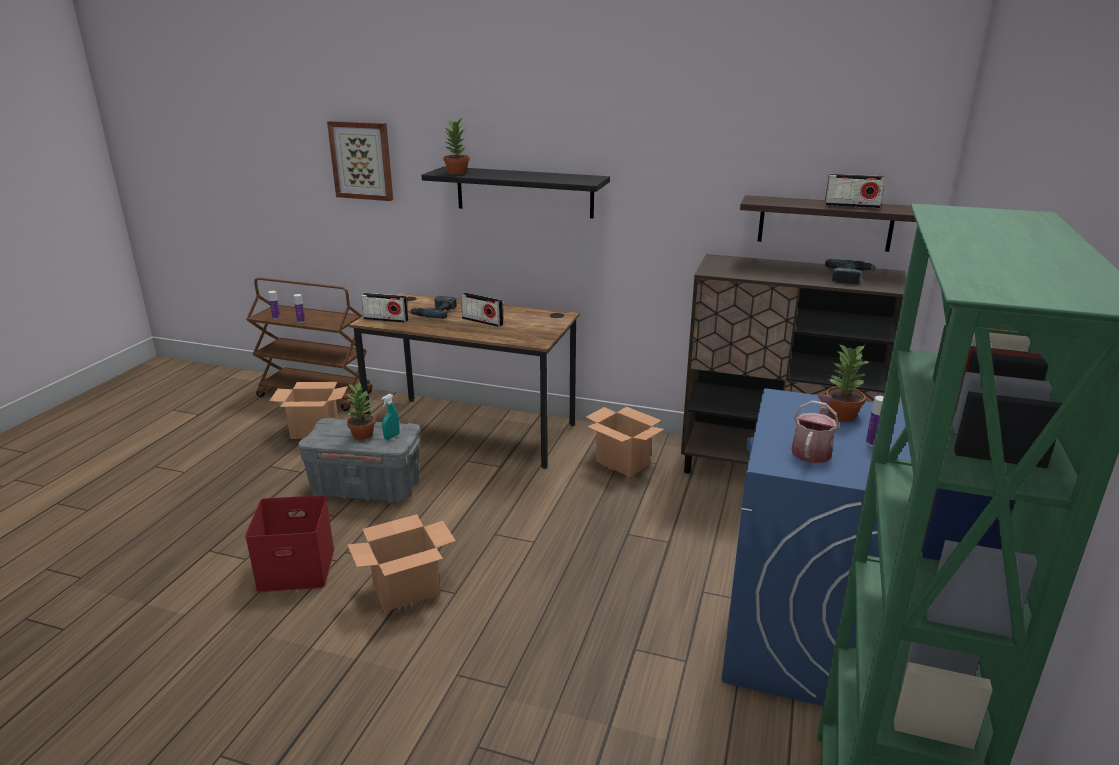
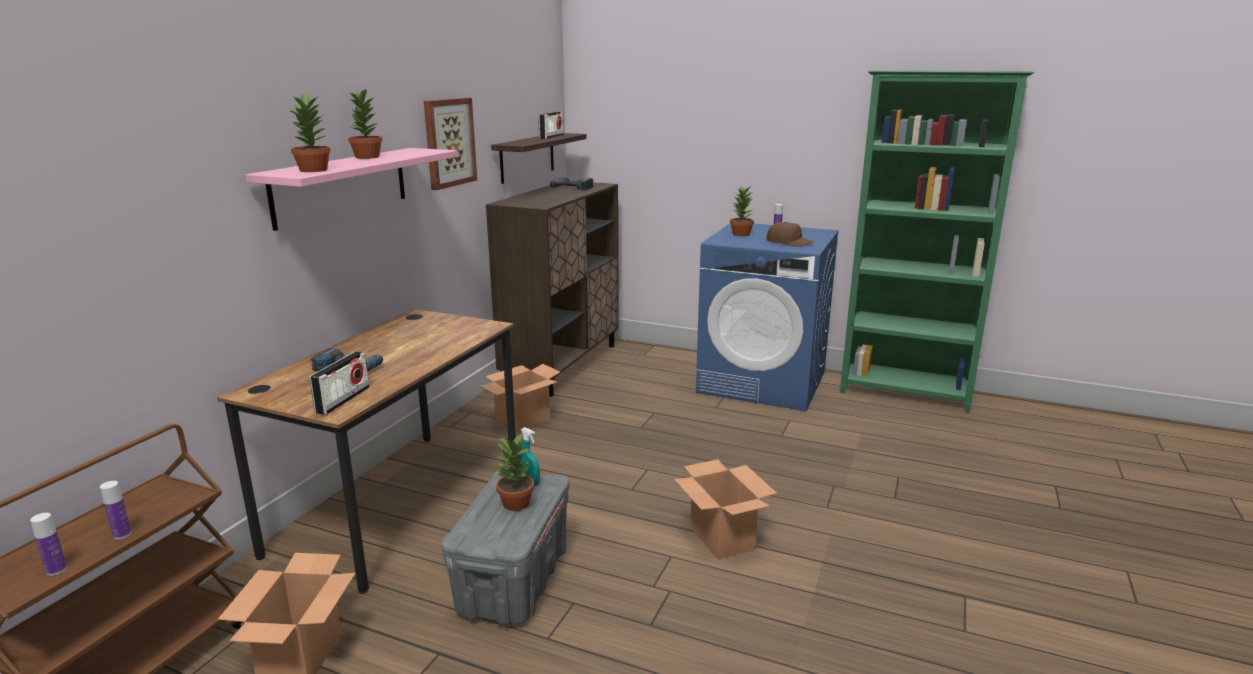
camera: 85 degrees left, 5 degrees down
red storage box [245,495,334,592] -> none
picture [327,121,393,201] -> picture moved to [424,98,477,190]
black shelf [421,166,610,219] -> pink shelf [245,148,457,231]
radio [461,293,504,327] -> none
watering can [792,395,839,463] -> brown cap [766,222,814,247]
none -> potted plant [347,88,382,159]

